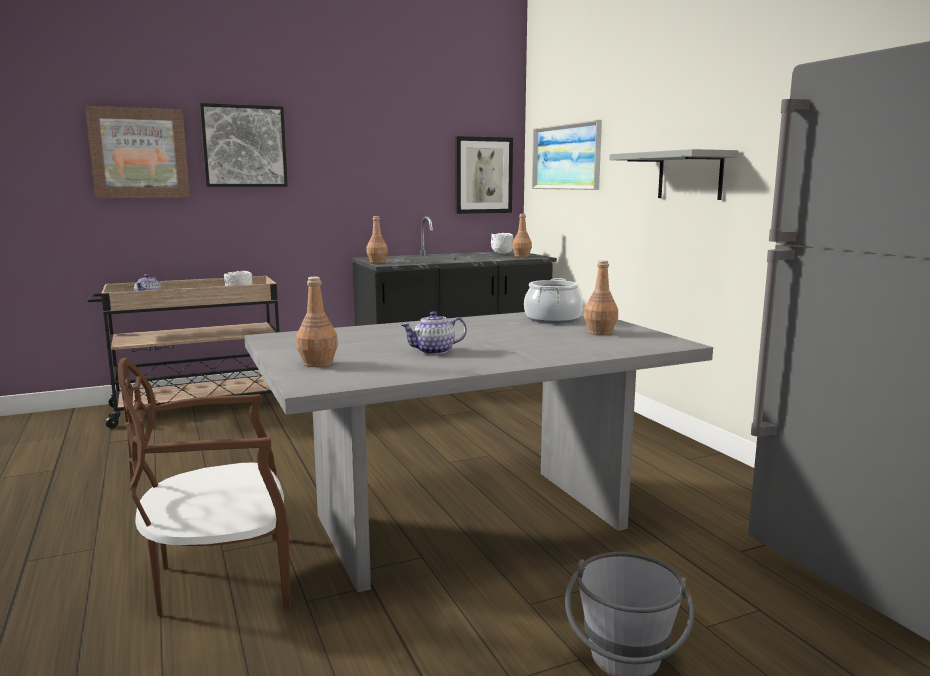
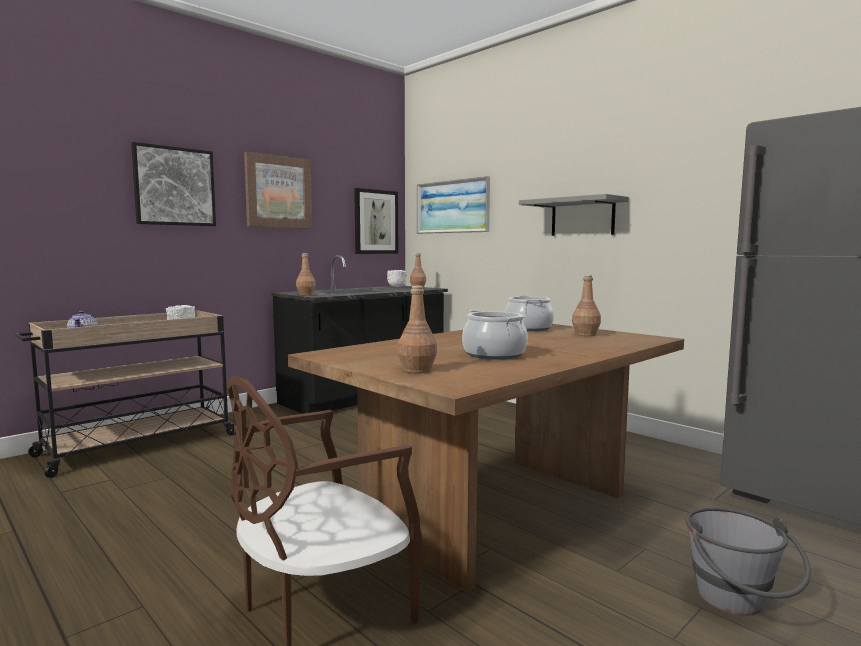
camera: 20 degrees left, 5 degrees down
picture [85,106,190,198] -> picture moved to [244,152,312,229]
grey dining table [244,309,713,592] -> brown dining table [288,324,684,592]
teapot [400,311,467,355] -> cooking pot [462,310,528,359]

